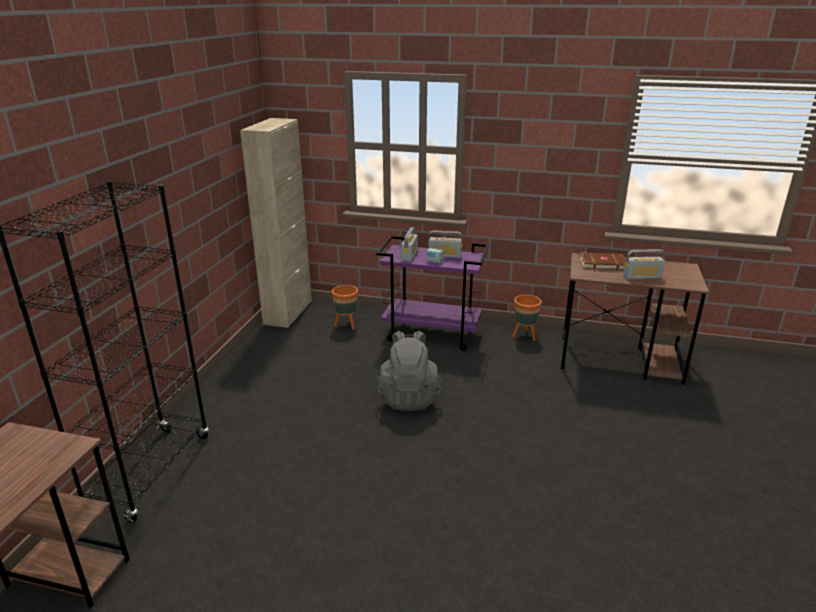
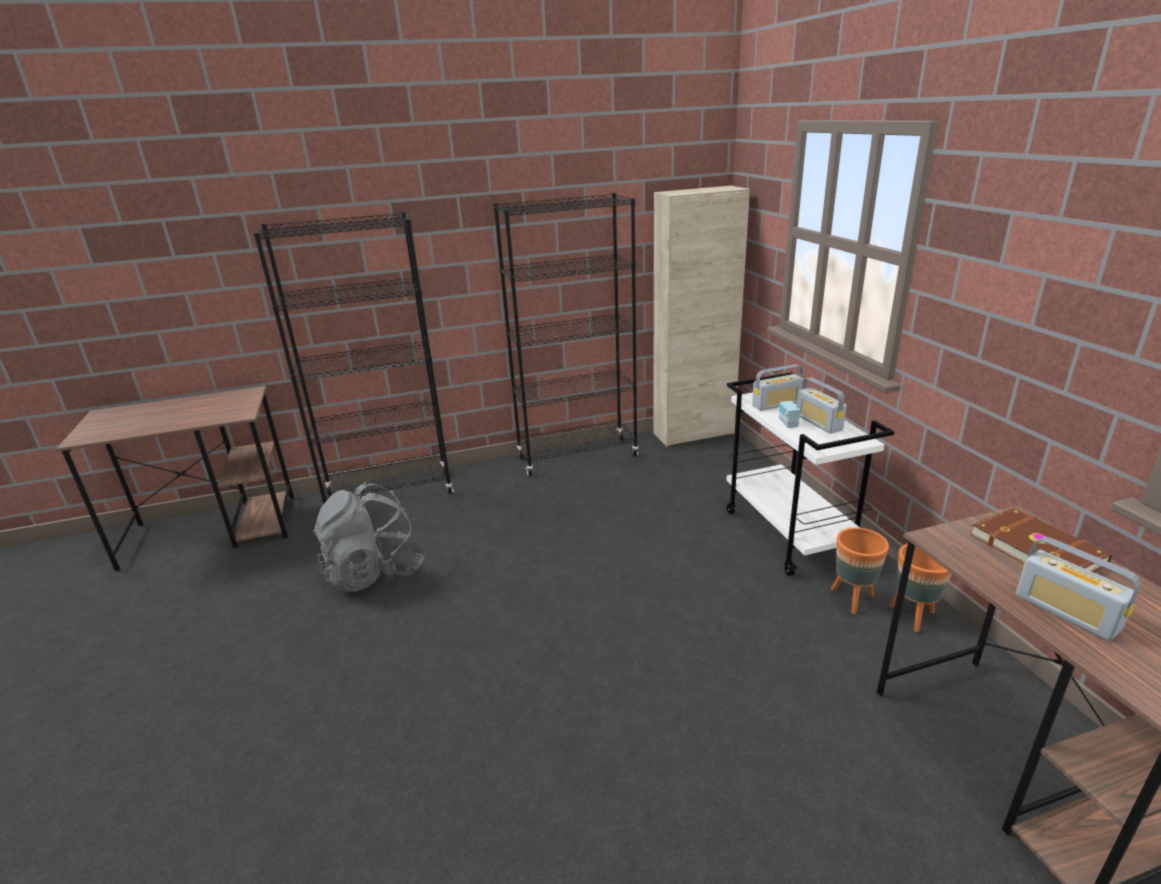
camera: 60 degrees right, 0 degrees up
orange planter [332,285,358,330] -> orange planter moved to [831,528,889,614]
purple cart [376,236,489,351] -> white cart [726,372,894,576]
grey backpack [376,331,442,411] -> grey backpack moved to [313,482,424,593]
none -> black bookcase [493,193,638,477]

